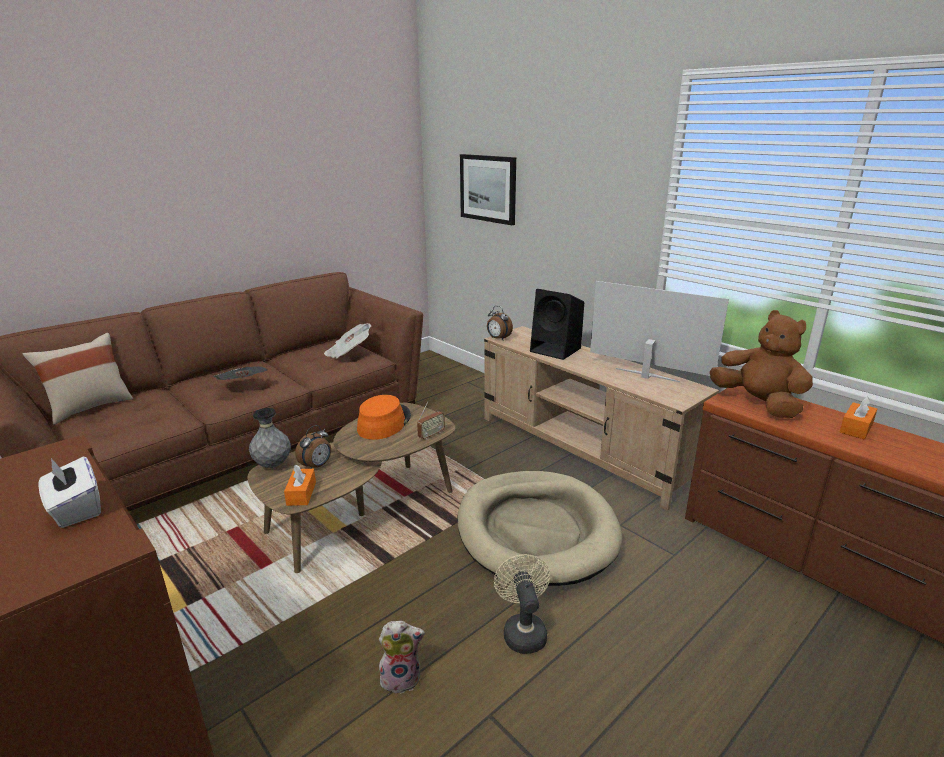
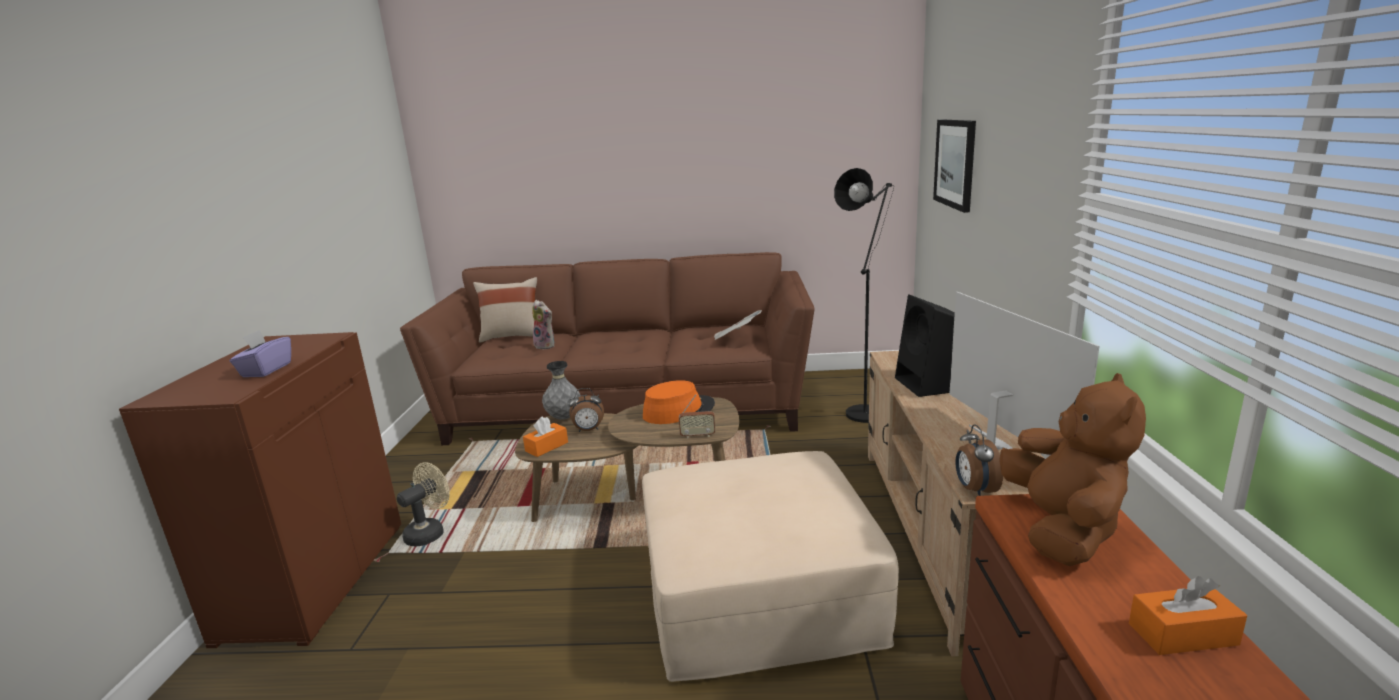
camera: 45 degrees right, 5 degrees down
white tissue box [38,457,101,528] -> purple tissue box [229,330,291,377]
newspaper [214,366,268,380] -> none
plush toy [379,621,425,694] -> plush toy moved to [532,300,554,350]
beige dog bed [457,471,622,586] -> beige ottoman [642,451,899,682]
alarm clock [487,306,513,341] -> alarm clock moved to [955,424,1003,496]
beige fan [494,554,550,654] -> beige fan moved to [397,462,450,546]
none -> black floor lamp [834,168,894,423]

